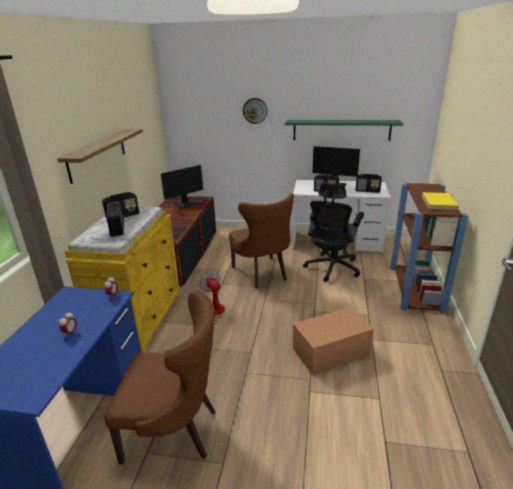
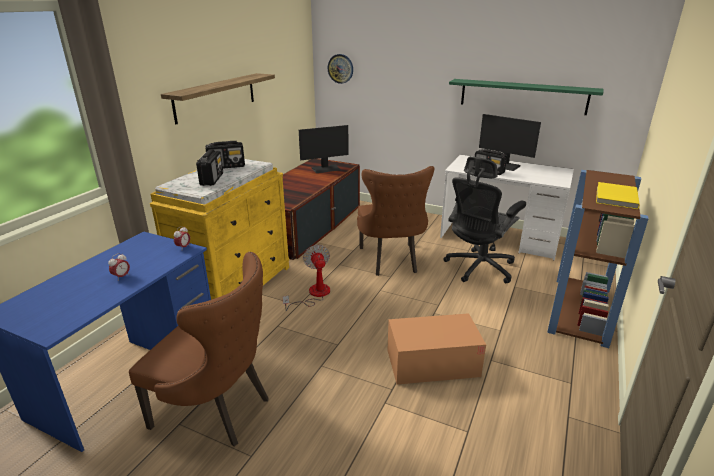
camera: 15 degrees right, 0 degrees up
wall clock [243,98,267,124] -> wall clock moved to [328,54,353,84]
radio [356,174,382,193] -> none

